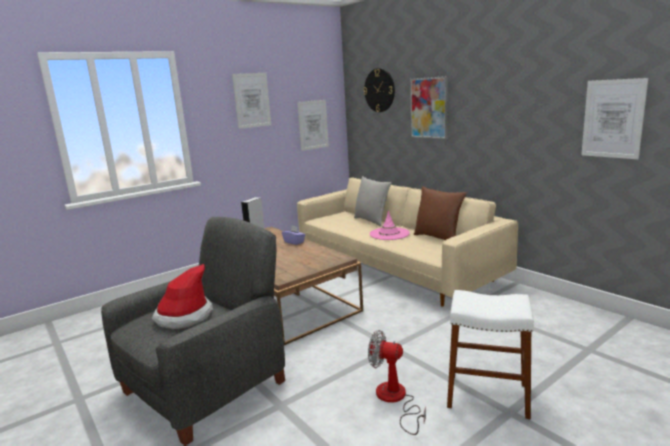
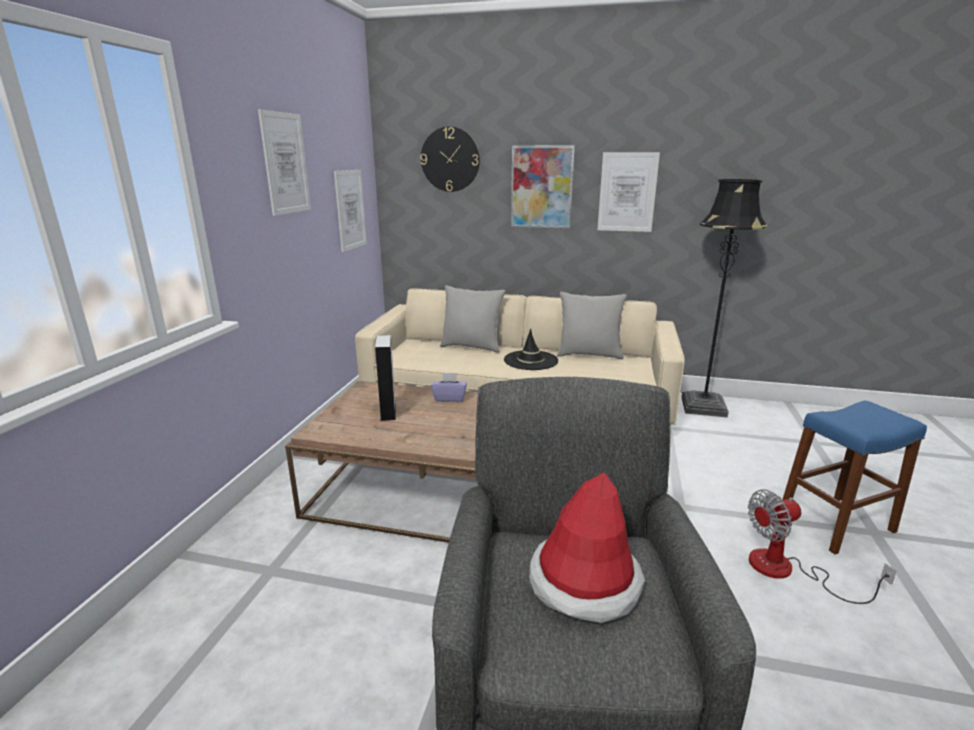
camera: 40 degrees left, 5 degrees up
pink hat [370,210,410,240] -> black hat [504,329,558,370]
brown pillow [414,186,467,240] -> grey pillow [557,292,627,359]
white stool [447,290,534,419] -> blue stool [782,400,927,554]
picture [581,78,648,159] -> picture moved to [598,152,660,232]
none -> black floor lamp [681,179,768,418]

